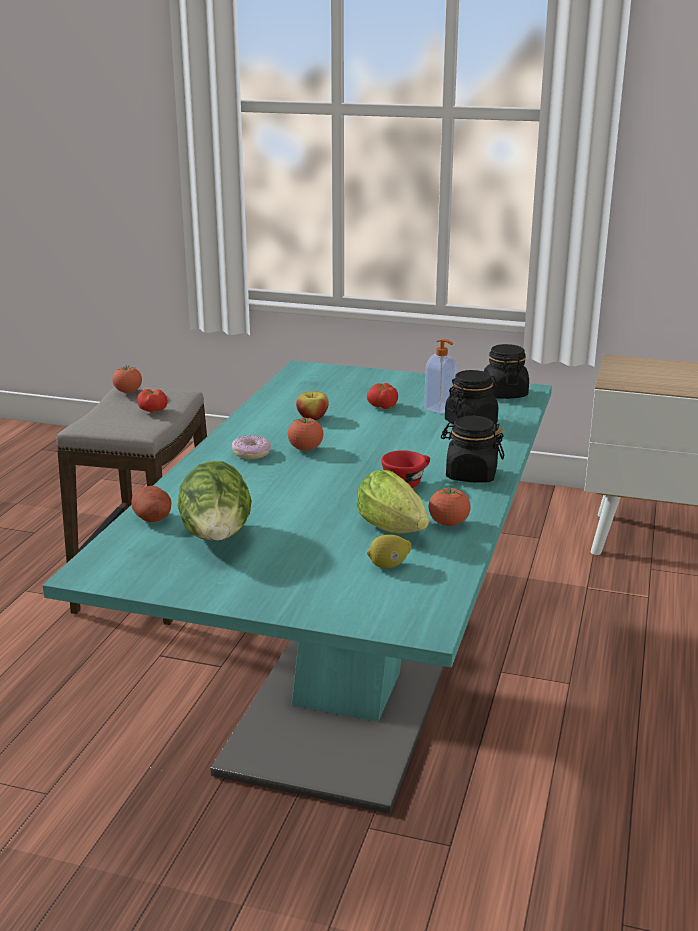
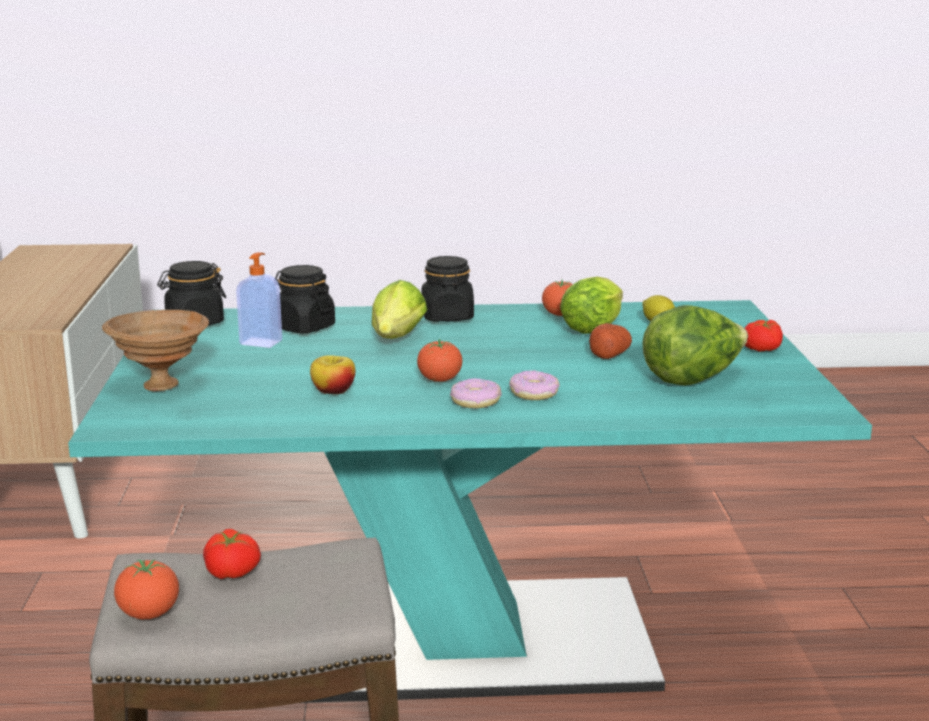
camera: 110 degrees left, 5 degrees down
potato [131,486,172,522] -> potato moved to [589,323,632,359]
tomato [367,383,398,409] -> tomato moved to [745,320,783,352]
red cup [381,450,430,488] -> none
none -> brown bowl [102,310,209,391]
none -> lettuce [372,280,427,339]
none -> donut [509,370,560,400]

